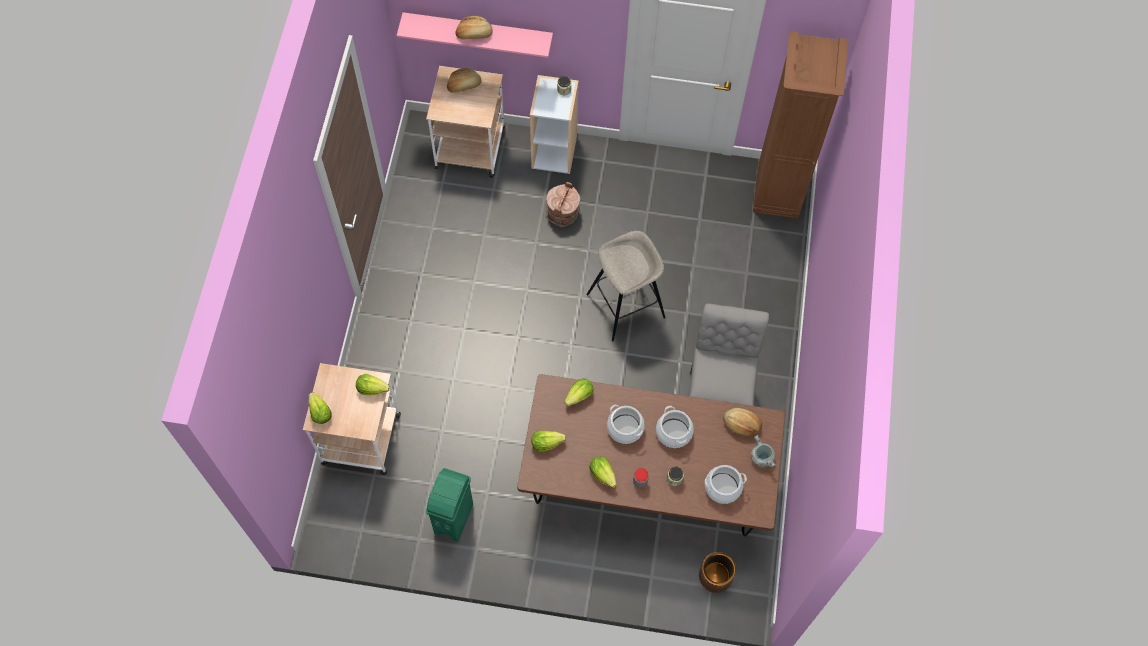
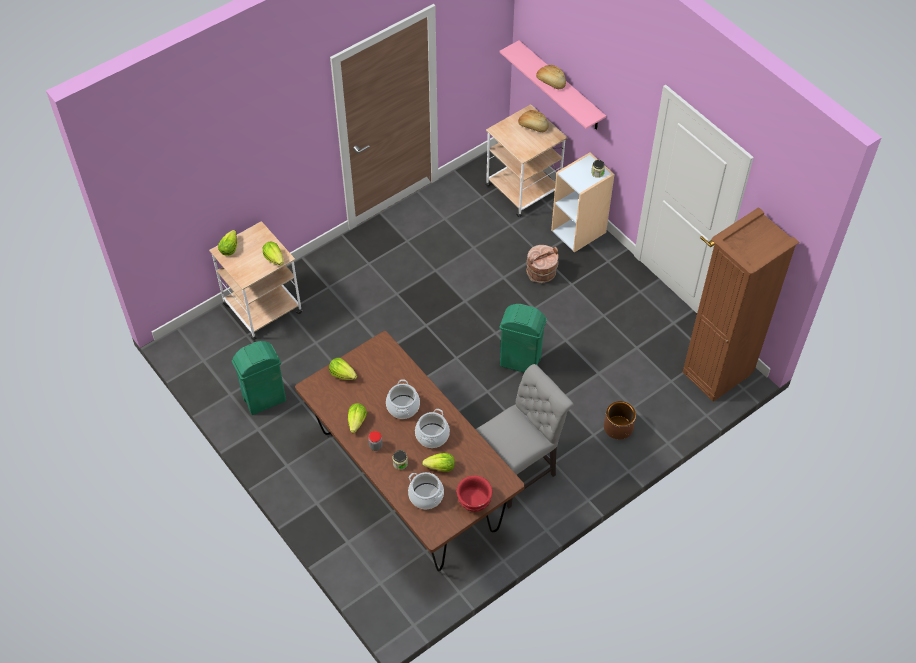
camera: 45 degrees right, 10 degrees down
lettuce [564,378,593,406] -> lettuce moved to [422,453,455,472]
grey stool [586,231,665,342] -> green trash can [499,304,547,373]
brown planter [699,552,736,593] -> brown planter moved to [604,401,636,439]
bread [723,408,762,436] -> none
grey cooking pot [751,435,776,468] -> red bowl [457,475,492,512]

